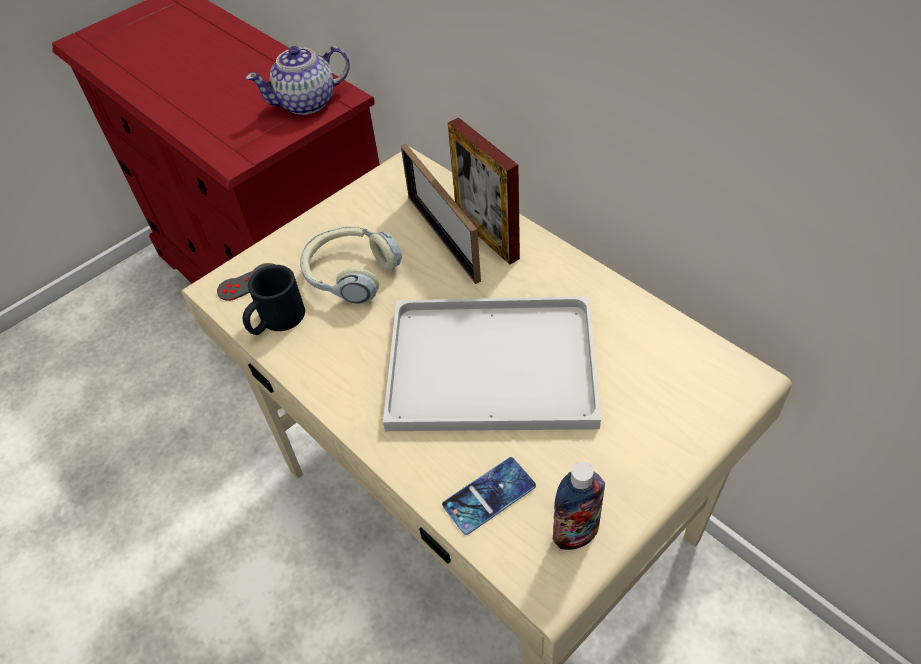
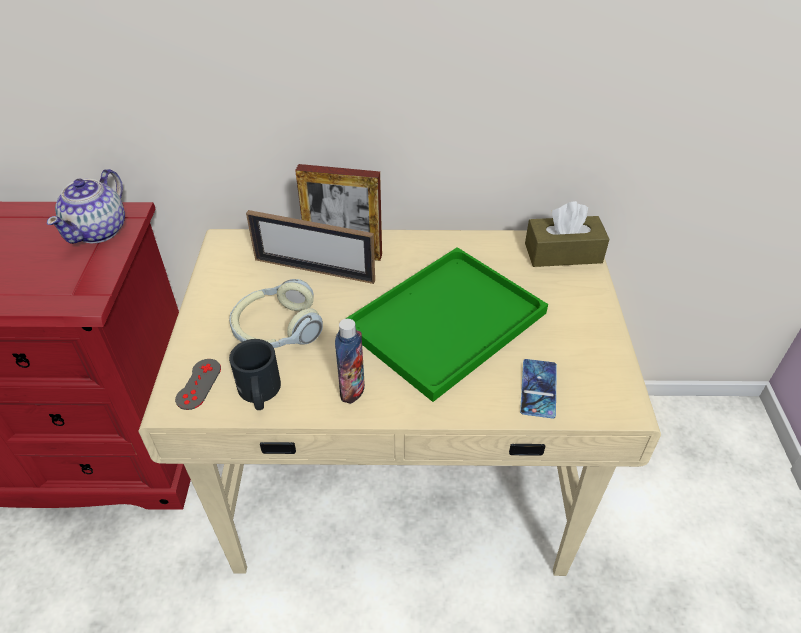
camera: 50 degrees left, 5 degrees down
white tray [383,296,601,431] -> green tray [346,247,548,402]
bottle [553,462,605,550] -> bottle moved to [335,319,365,404]
none -> brown tissue box [525,201,610,267]

